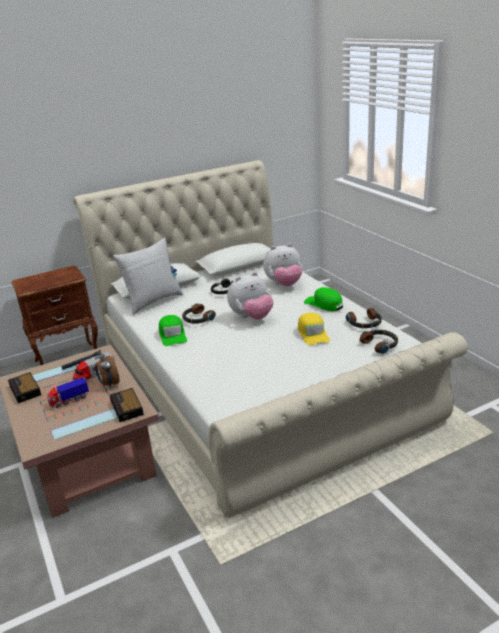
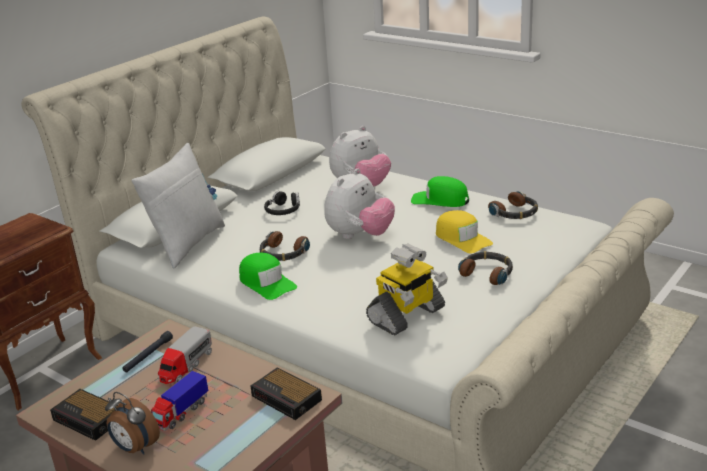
camera: 25 degrees left, 0 degrees up
alarm clock [95,350,120,388] -> alarm clock moved to [105,392,160,455]
headphones [360,330,398,354] -> headphones moved to [458,251,513,285]
none -> toy robot [366,244,448,336]

